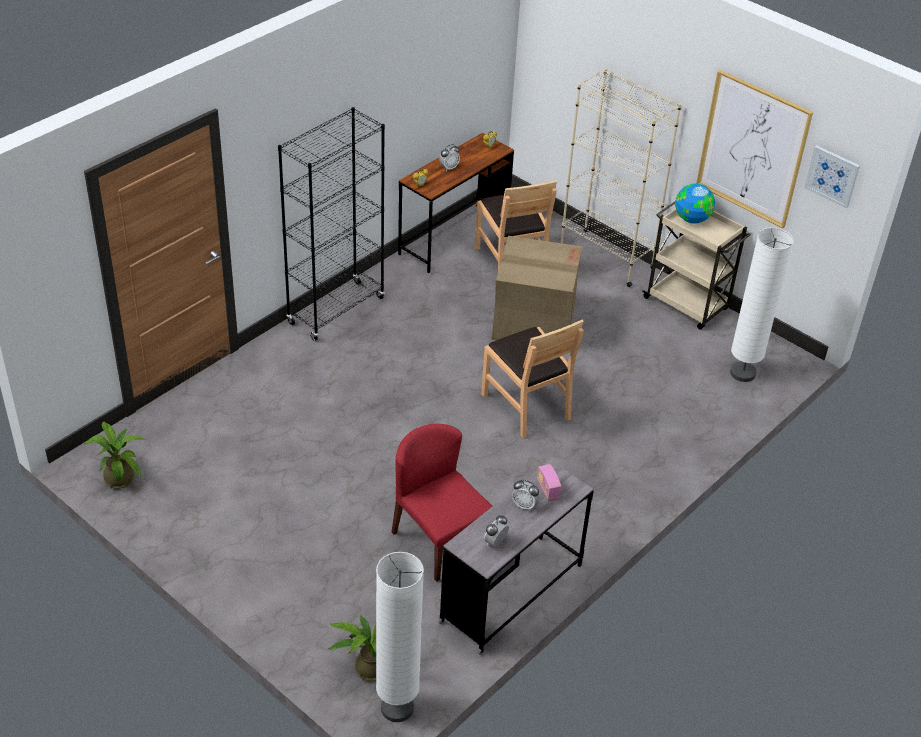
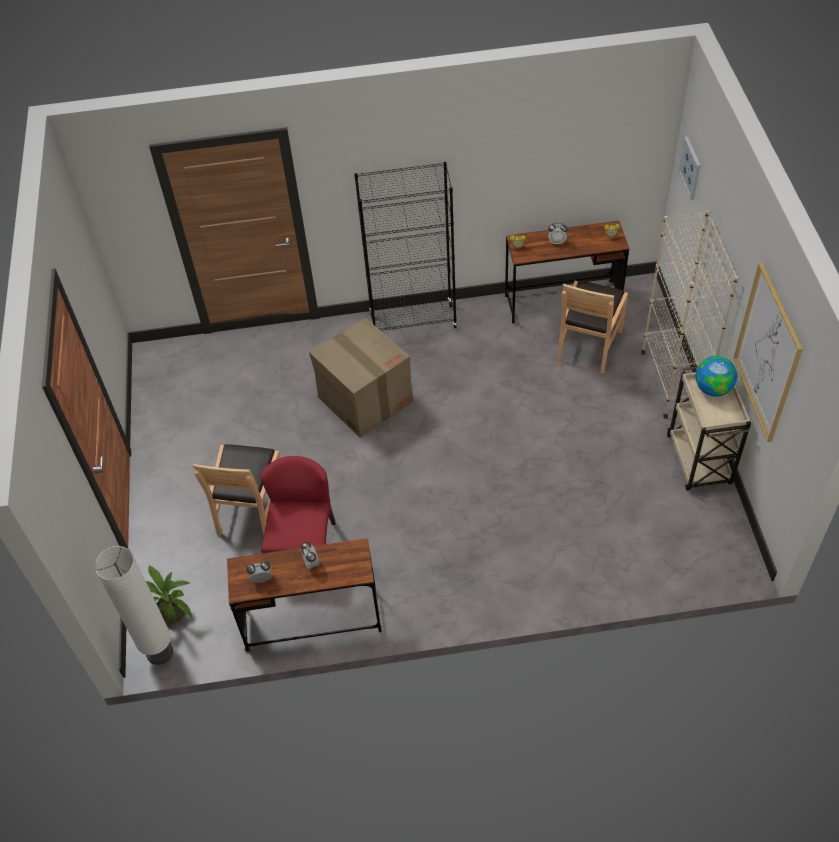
camera: 45 degrees right, 10 degrees up
potted plant [84,421,145,489] -> none
grey desk [438,460,593,655] -> brown desk [227,538,382,652]
brown chair [481,320,584,438] -> brown chair moved to [193,444,281,536]
cardboard box [492,236,582,340] -> cardboard box moved to [309,318,414,438]
radio [537,464,561,502] -> none
white floor lamp [730,227,794,382] -> none
picture [804,145,860,208] -> picture moved to [678,137,701,201]

